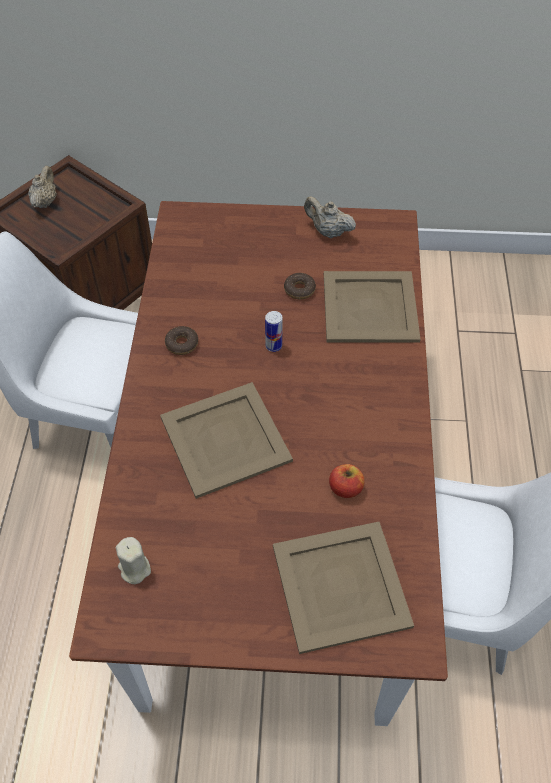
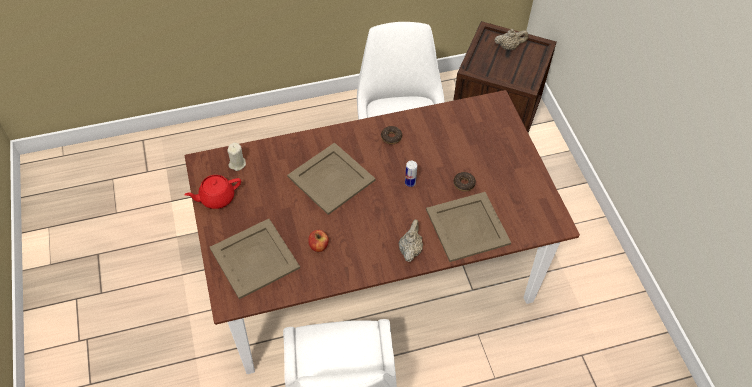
camera: 70 degrees right, 0 degrees up
beige teapot [304,196,356,238] -> beige teapot moved to [399,219,423,262]
none -> red teapot [184,175,241,209]

